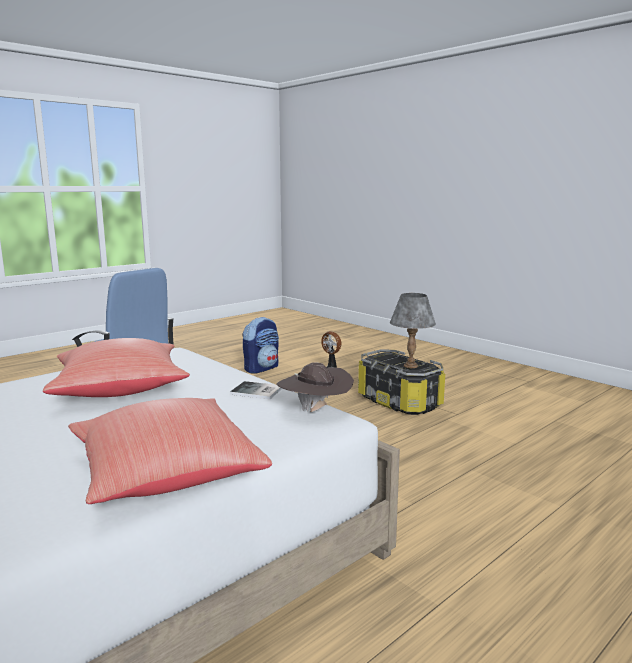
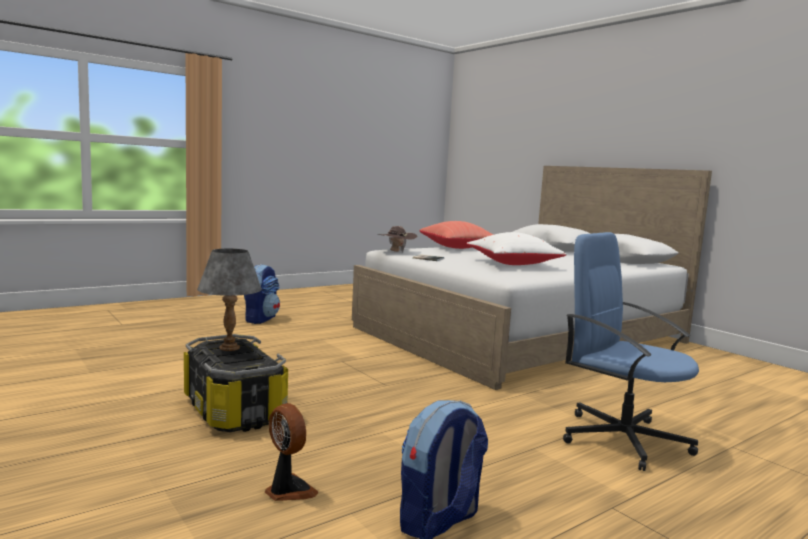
camera: 175 degrees left, 5 degrees down
red pillow [43,338,190,397] -> white pillow [467,232,567,265]
none -> backpack [244,264,280,324]

